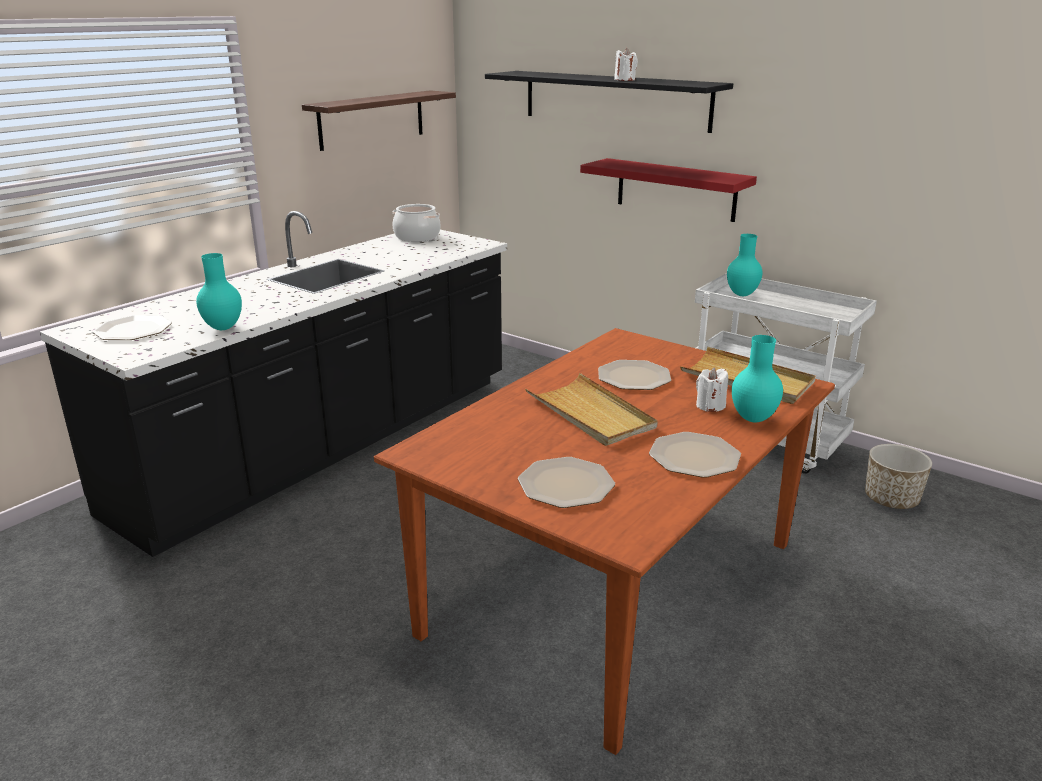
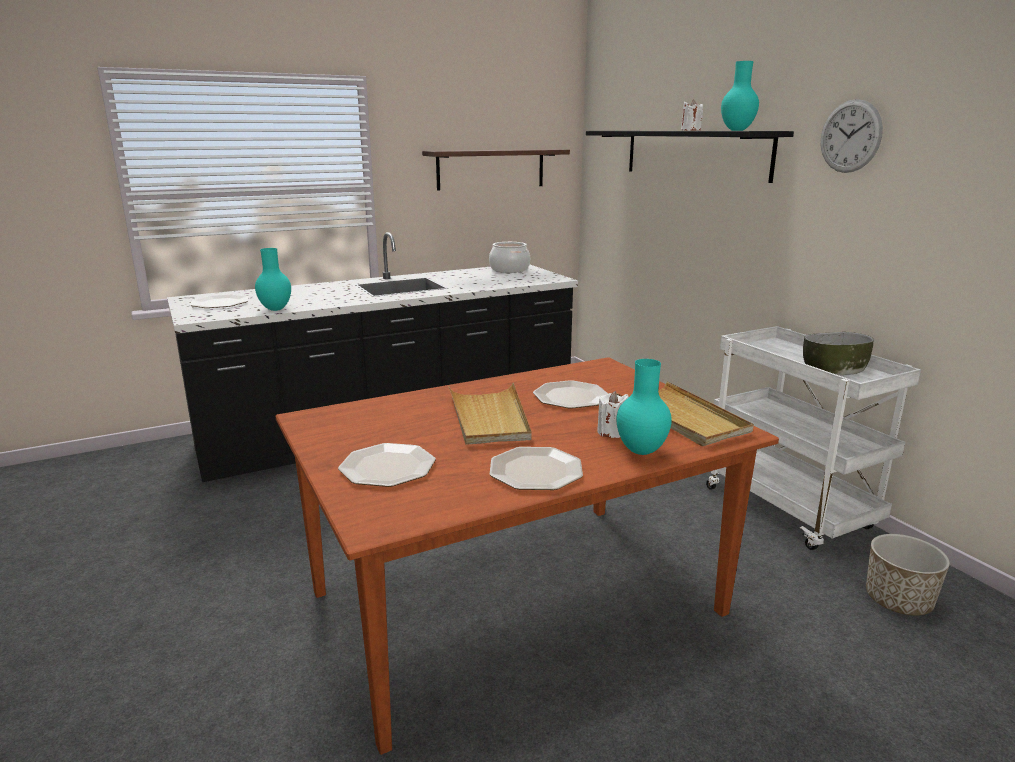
camera: 25 degrees right, 5 degrees down
red shelf [580,158,757,222] -> none
turquoise vase [727,234,763,296] -> turquoise vase moved to [721,61,759,131]
none -> bowl [803,332,874,375]
none -> wall clock [821,99,883,173]

